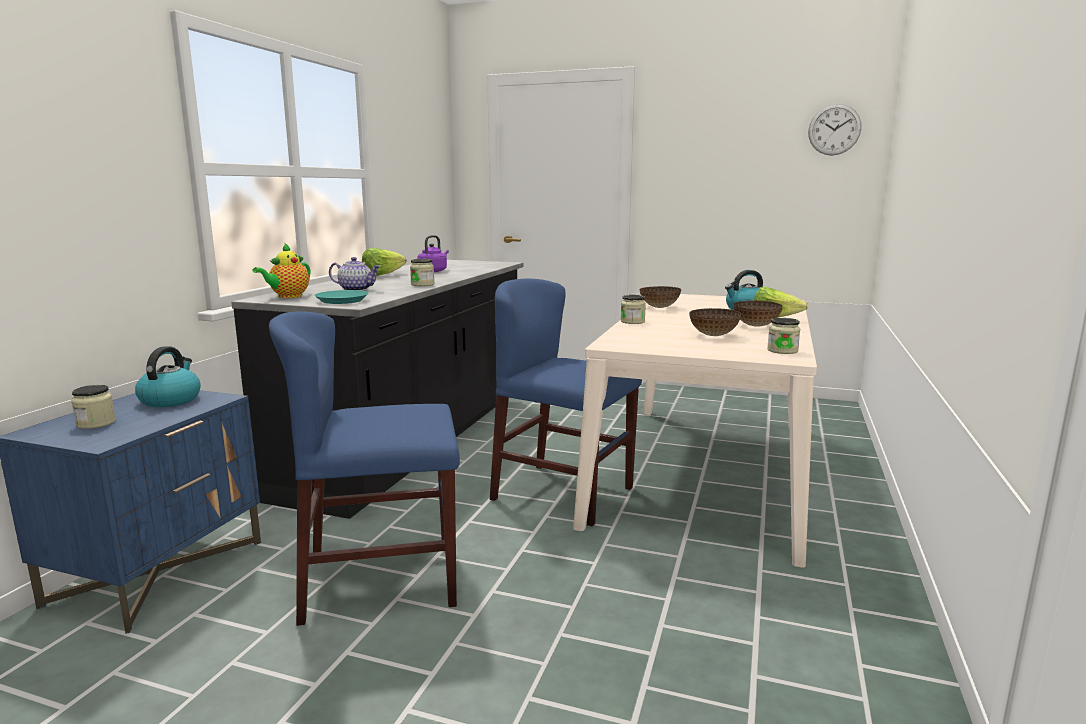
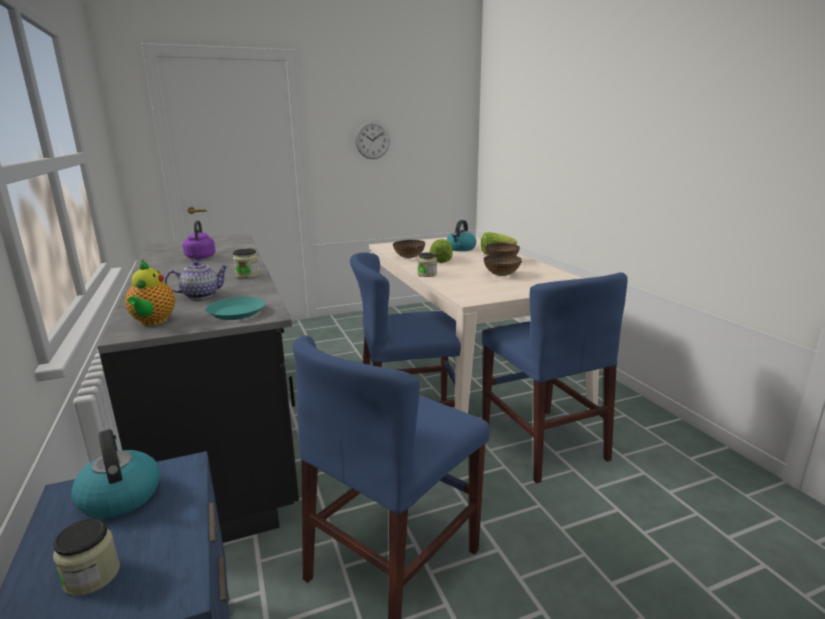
camera: 40 degrees left, 5 degrees up
lettuce [362,248,406,276] -> lettuce moved to [430,239,453,263]
jar [767,318,800,354] -> none
wall clock [808,104,862,156] -> wall clock moved to [355,121,390,159]
none -> blue chair [482,272,628,483]

